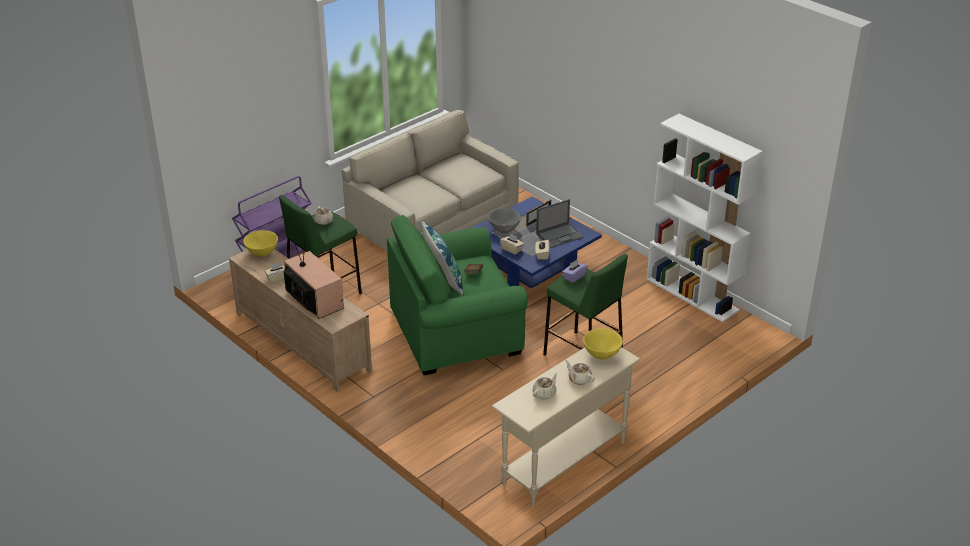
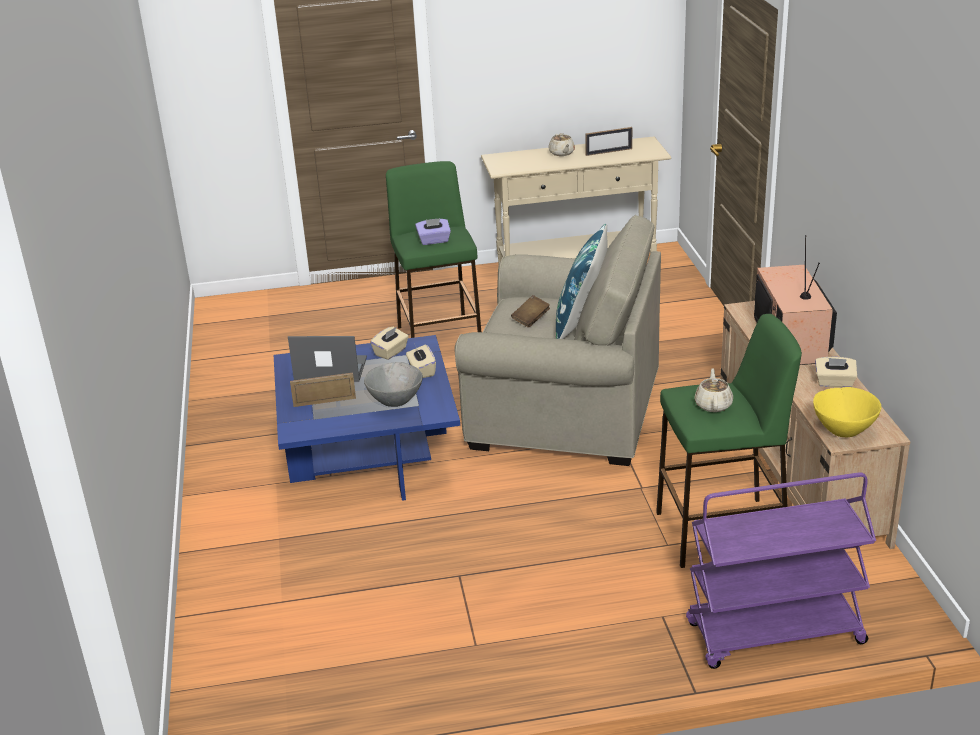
camera: 145 degrees left, 5 degrees down
beige sofa [342,110,519,251] -> none
green armchair [387,215,528,375] -> beige armchair [454,215,661,466]
beige teapot [533,373,558,399] -> picture frame [585,127,632,156]
yellow bowl [583,328,623,359] -> none
white bookcase [646,114,763,322] -> none

